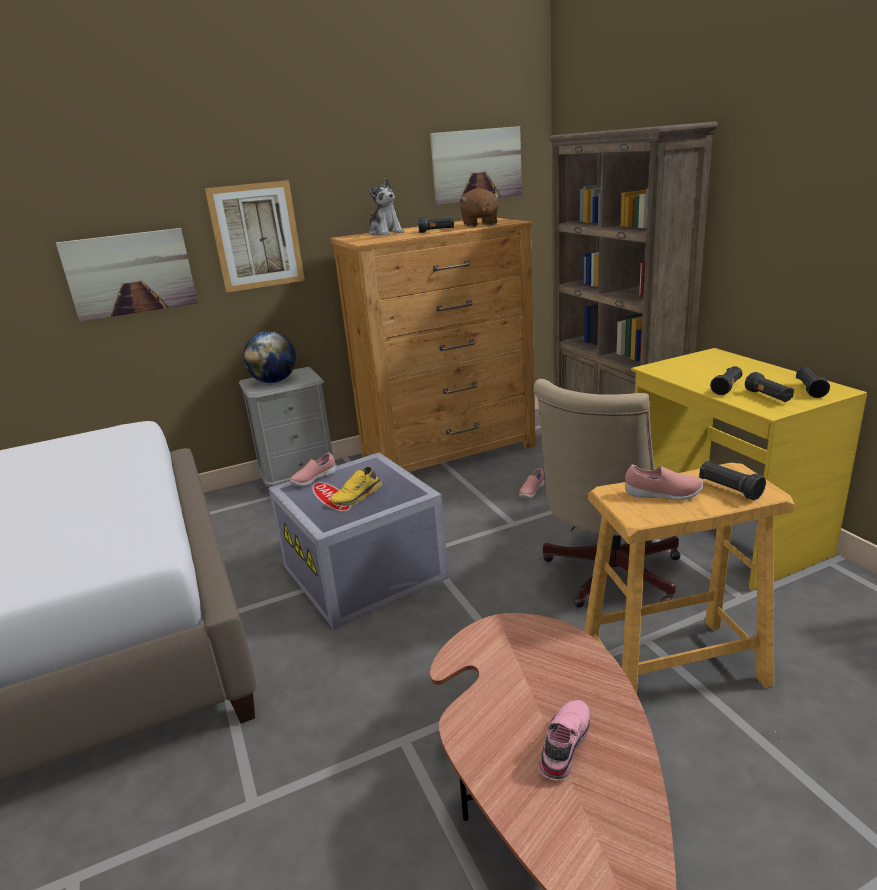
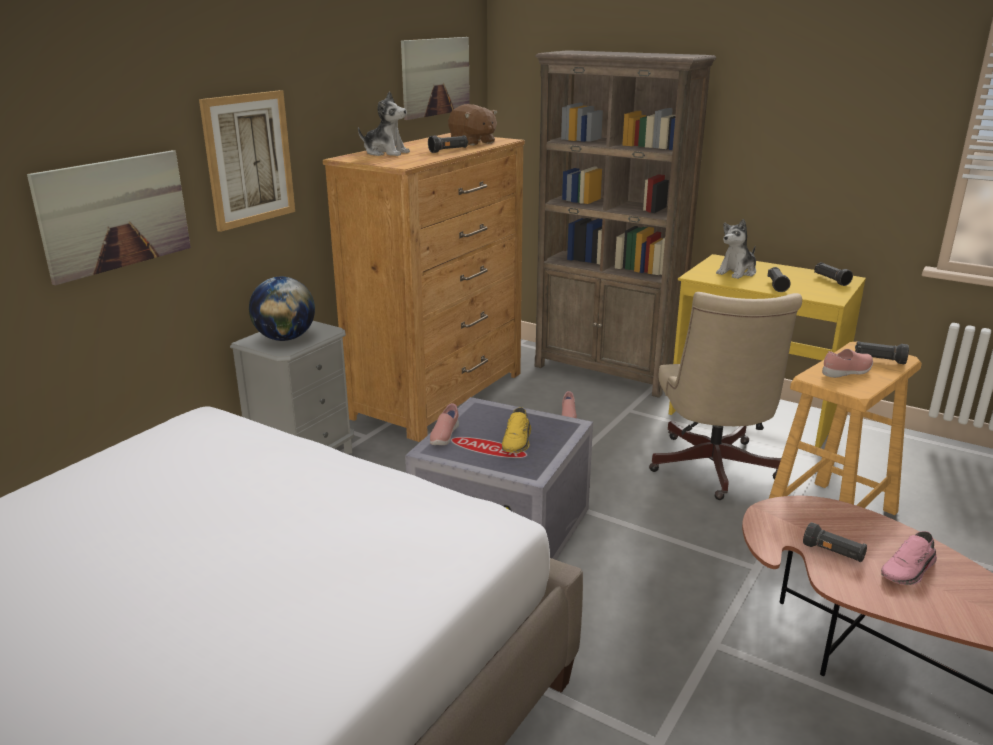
camera: 35 degrees left, 0 degrees up
pink shoe [539,700,590,781] -> pink shoe turned 120 degrees counterclockwise [881,531,937,585]
black flashlight [745,372,794,402] -> black flashlight moved to [803,522,867,562]
none -> plush toy [716,219,756,279]

